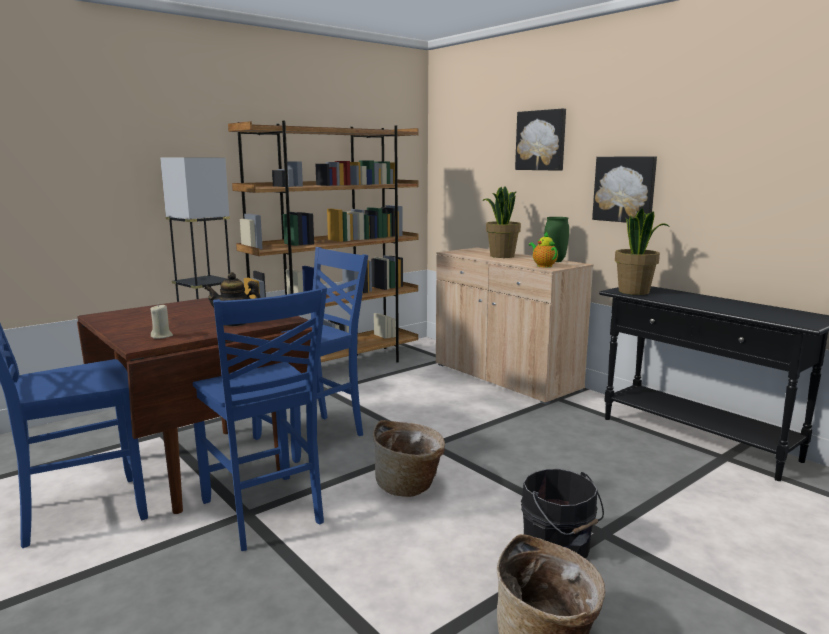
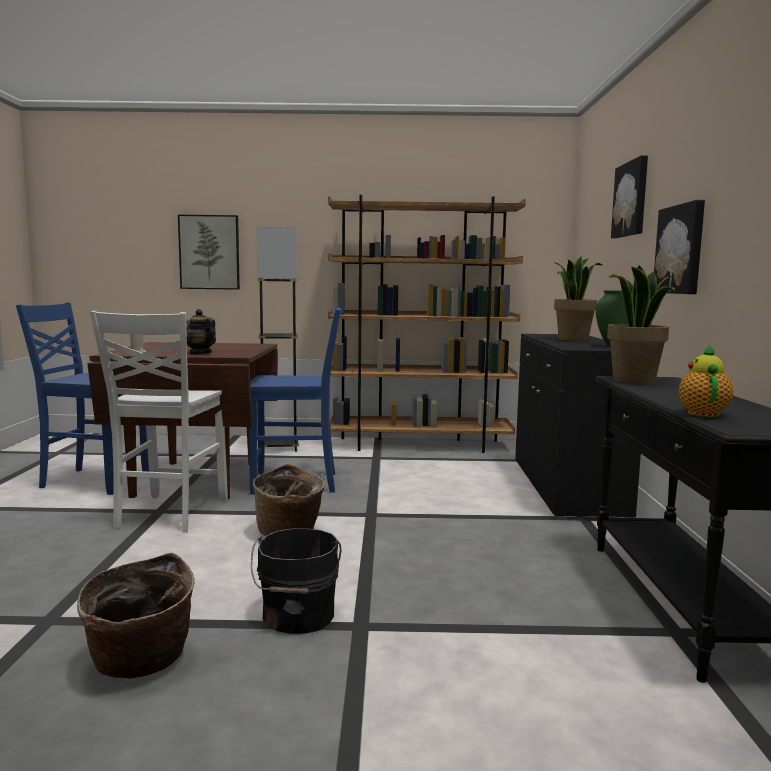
camera: 40 degrees right, 5 degrees down
blue chair [193,287,327,551] -> white chair [90,311,228,532]
beige cabinet [436,248,593,405] -> black cabinet [515,334,641,519]
teapot [529,232,558,267] -> teapot moved to [679,344,733,417]
none -> picture [178,215,240,290]

